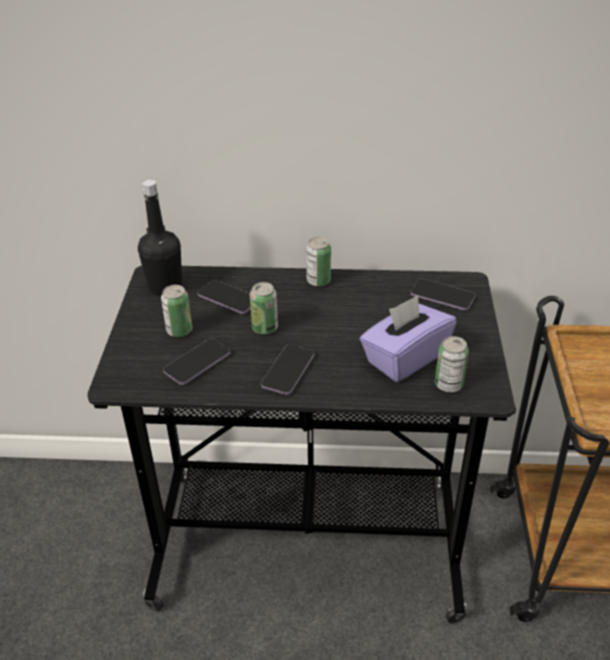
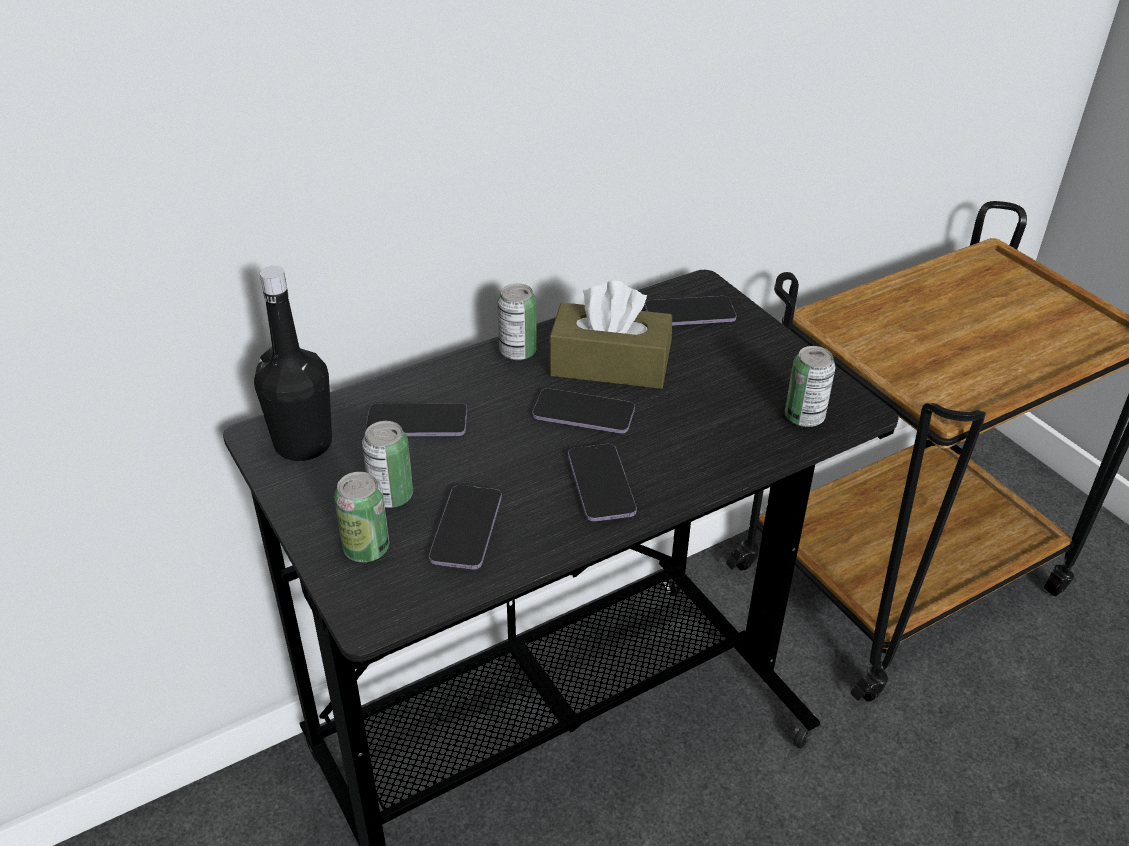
camera: 35 degrees left, 0 degrees up
can [250,282,278,334] -> can moved to [334,472,389,562]
purple tissue box [360,295,457,382] -> none
none -> phone [532,388,635,434]
none -> brown tissue box [549,280,672,389]

